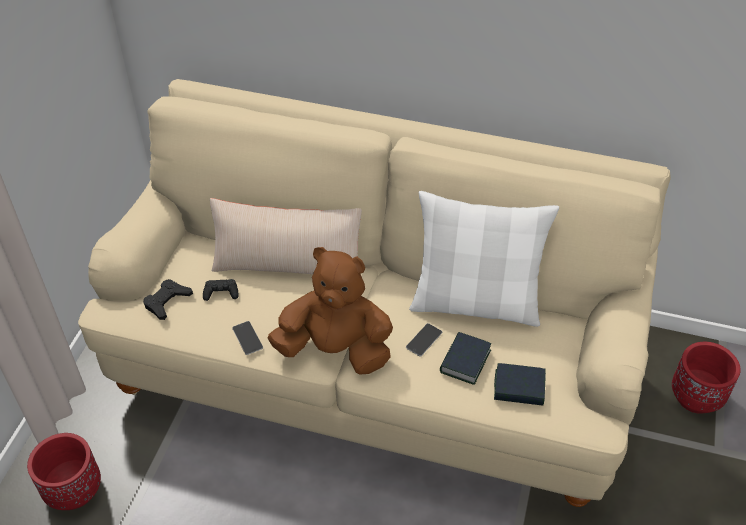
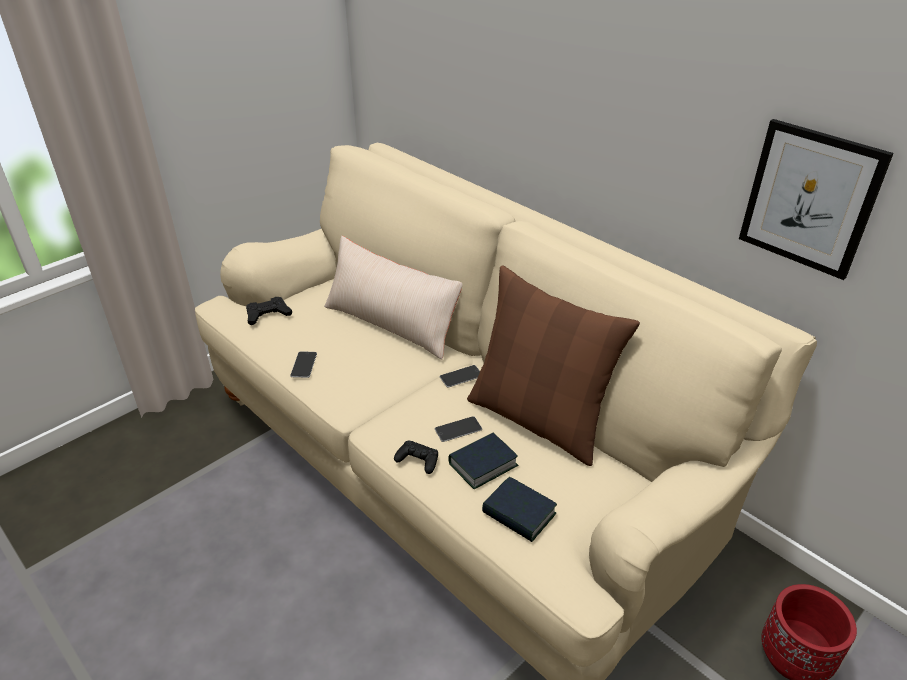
camera: 30 degrees right, 10 degrees down
red planter [27,433,101,510] -> none
black game controller [203,279,239,301] -> black game controller moved to [394,441,438,474]
brown plush toy [268,247,393,375] -> none
white pillow [409,191,559,327] -> brown pillow [467,266,640,466]
none -> phone [440,365,480,388]
none -> picture [739,119,894,280]

